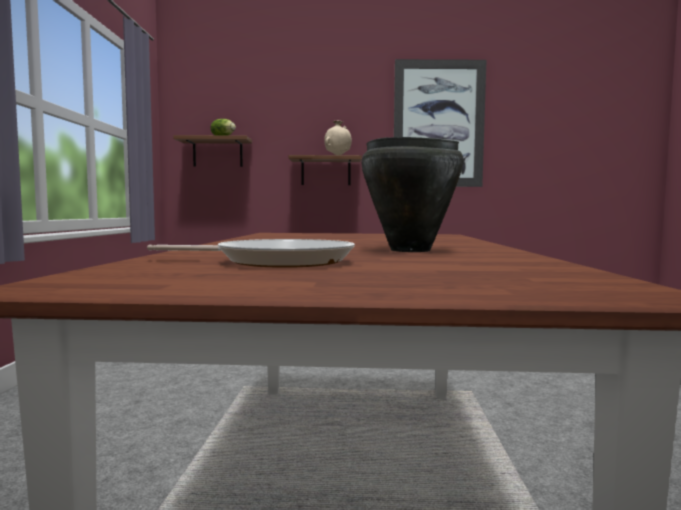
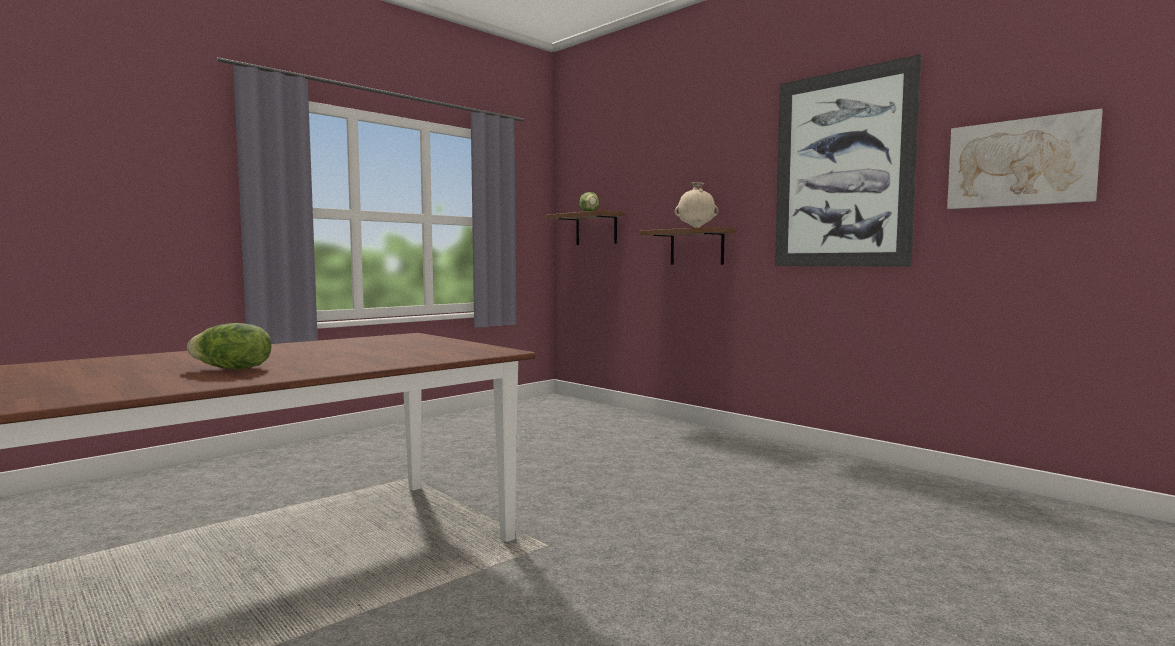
camera: 45 degrees right, 0 degrees up
frying pan [147,239,355,268] -> none
black cooking pot [361,137,463,252] -> lettuce [187,323,271,369]
none -> picture [947,109,1103,209]

